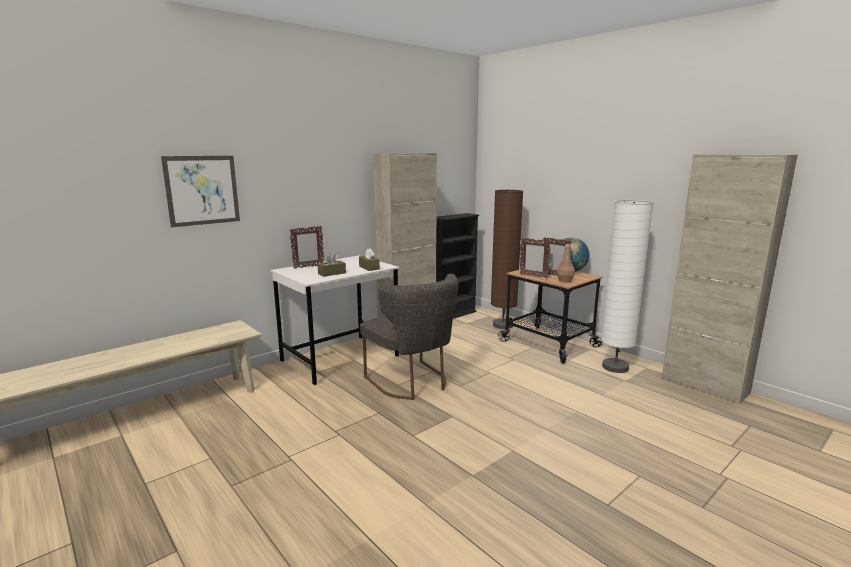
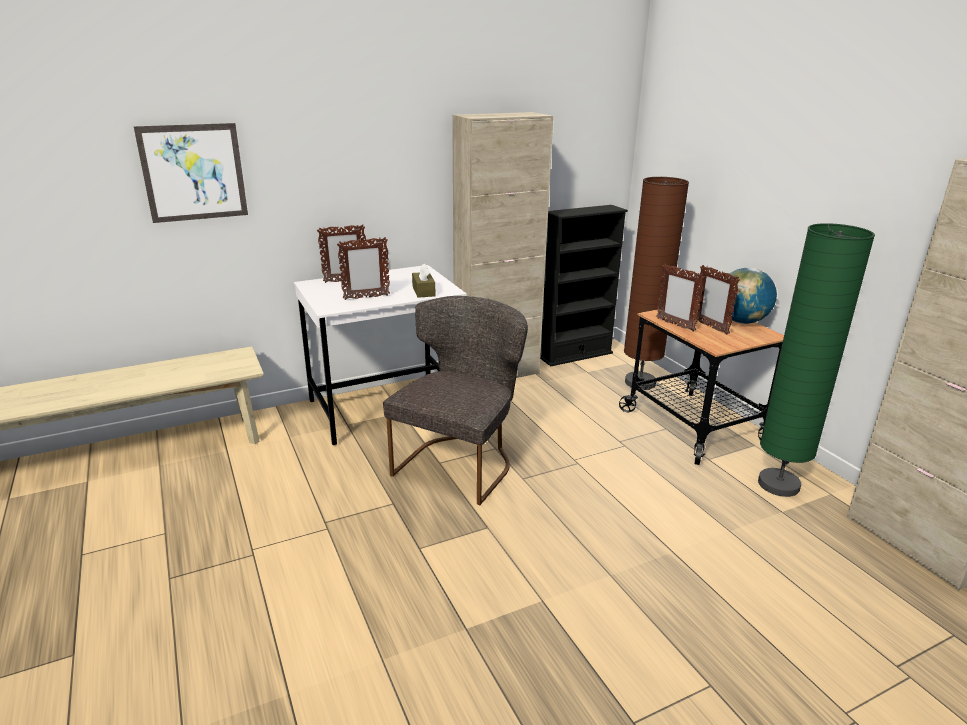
camera: 15 degrees right, 10 degrees up
brown tissue box [317,253,346,277] -> picture frame [337,237,390,300]
grey chair [360,274,458,400] -> grey chair turned 135 degrees counterclockwise [383,296,528,505]
brown bottle [557,244,575,283] -> none
white floor lamp [601,200,654,373] -> green floor lamp [758,223,875,497]

